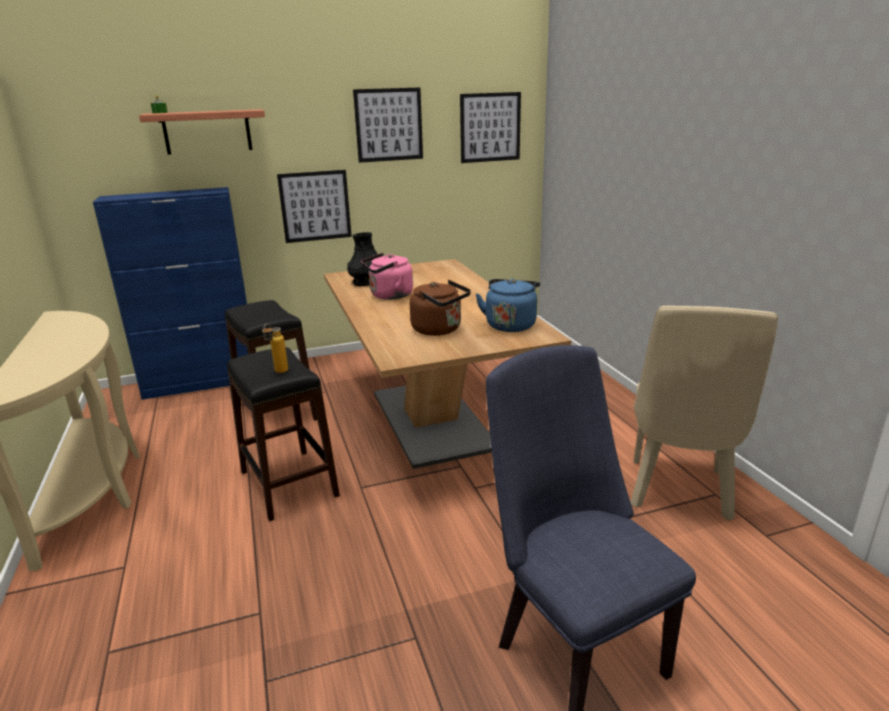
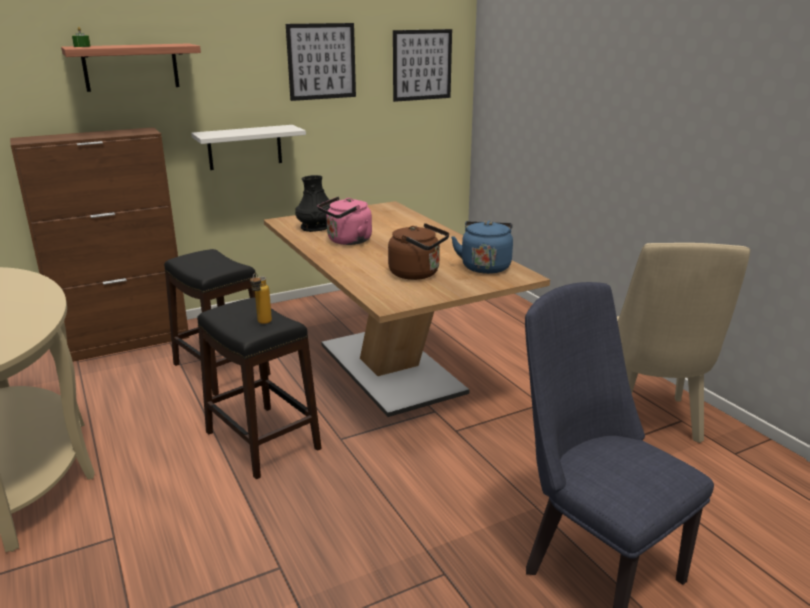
camera: 10 degrees left, 0 degrees up
blue cabinet [93,187,248,400] -> brown cabinet [10,127,189,362]
picture [277,170,352,243] -> white shelf [191,125,306,170]

